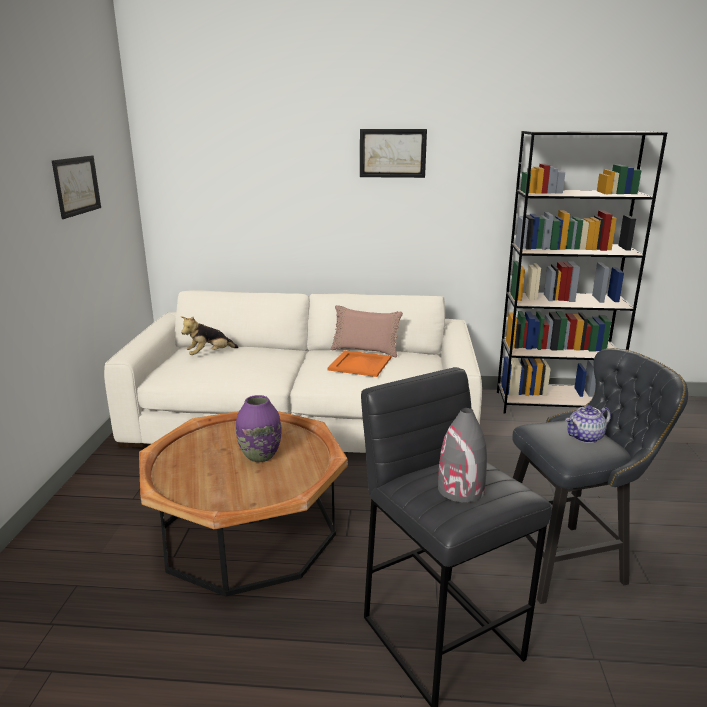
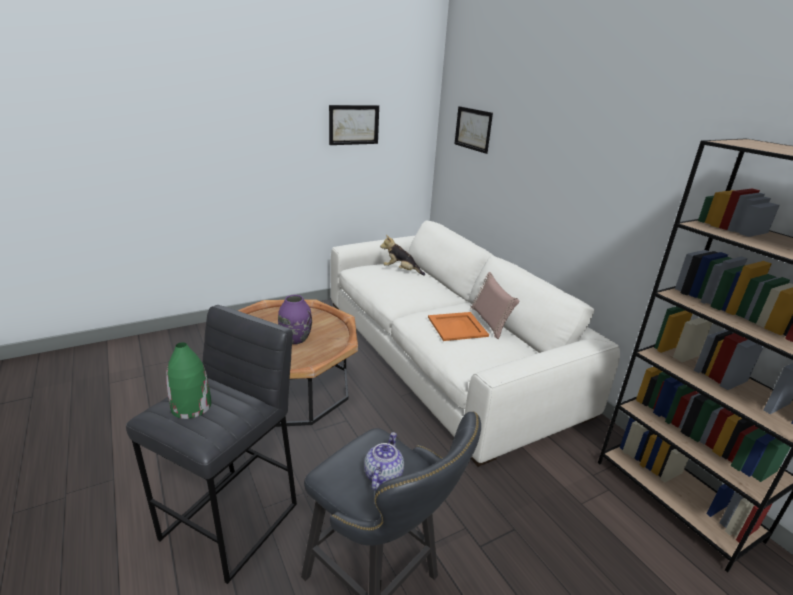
camera: 55 degrees right, 5 degrees up
picture [360,129,427,178] -> picture moved to [455,106,493,154]
grey vase [438,408,487,503] -> green vase [166,342,211,419]
teapot [565,405,611,443] -> teapot turned 75 degrees clockwise [364,432,404,491]

